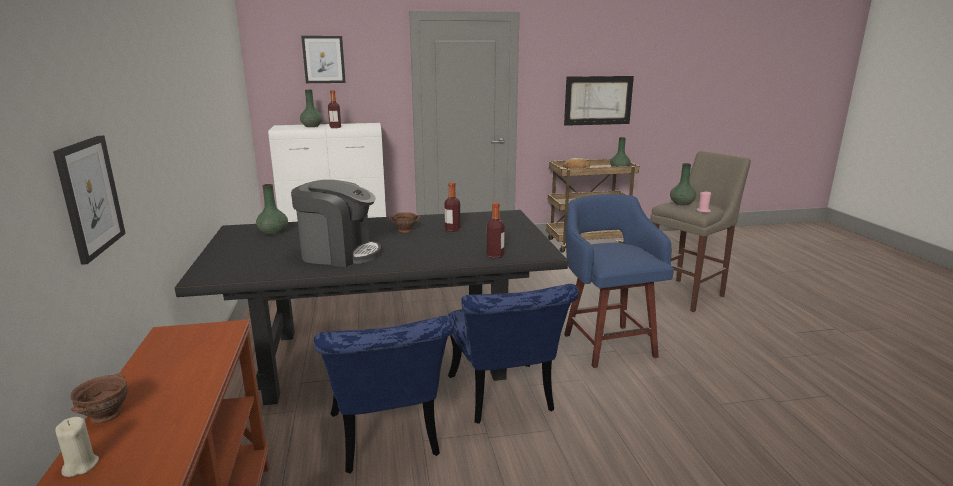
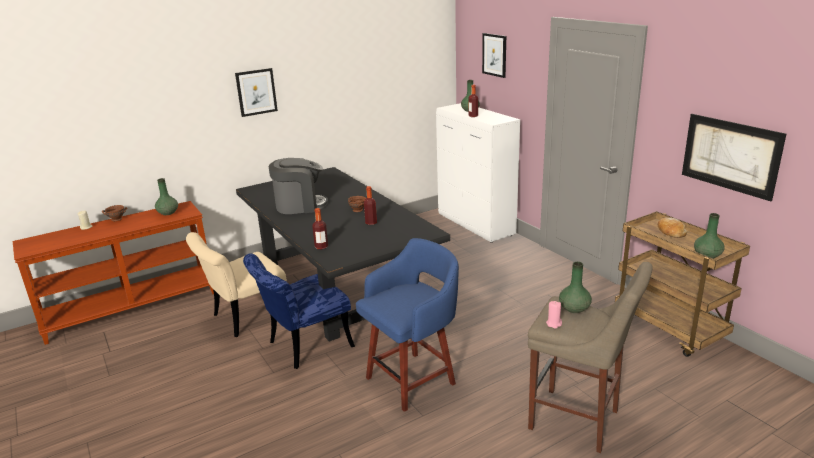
camera: 70 degrees right, 5 degrees up
picture [53,135,126,265] -> picture moved to [235,68,278,117]
green vase [256,184,288,235] -> green vase moved to [155,178,178,215]
coffee machine [291,180,381,267] -> coffee machine turned 90 degrees counterclockwise [269,158,328,214]
blue chair [314,315,454,474] -> beige chair [186,232,287,337]

